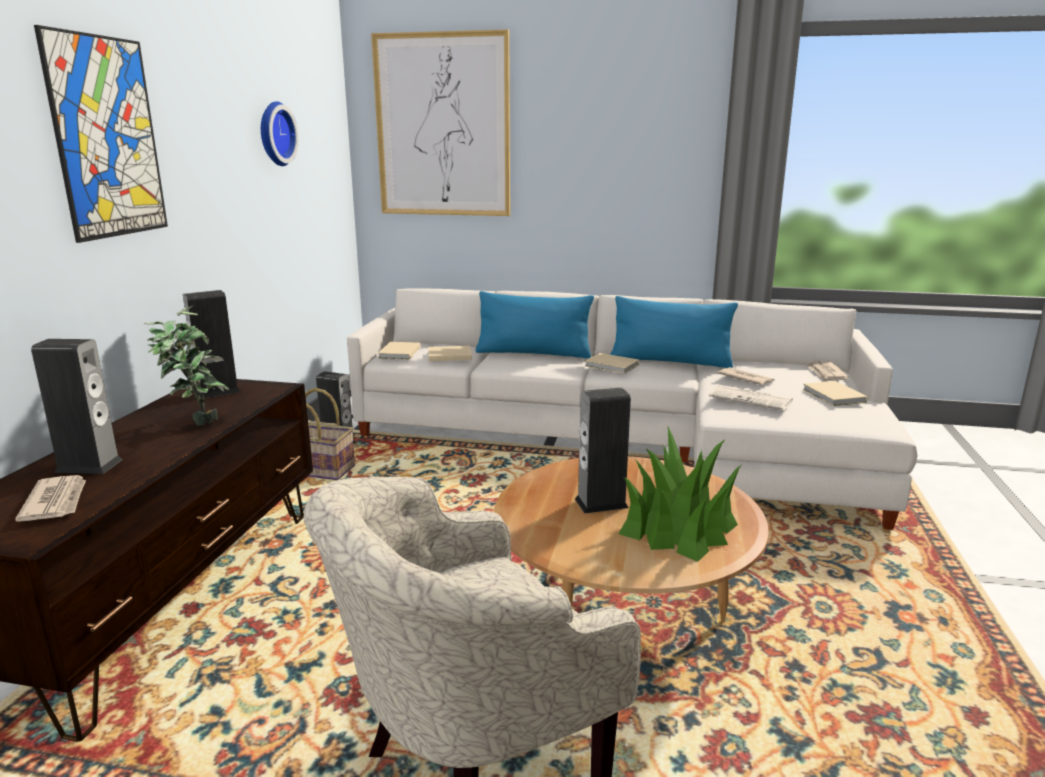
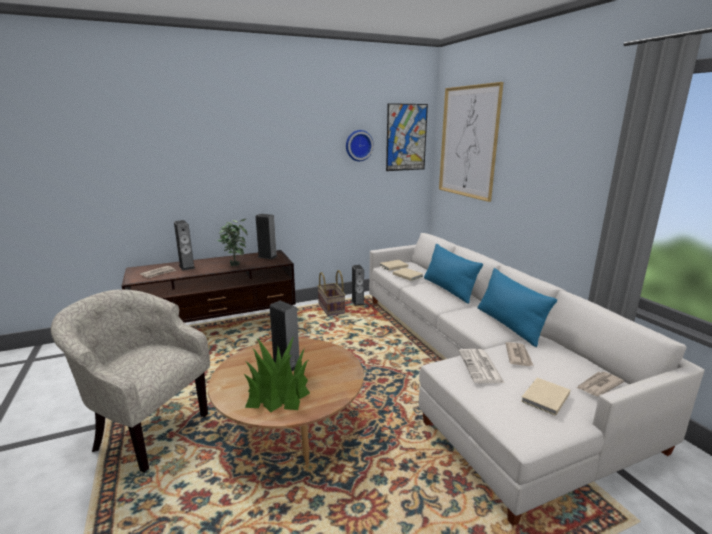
camera: 55 degrees right, 0 degrees up
picture [34,25,168,243] -> picture moved to [386,103,428,171]
beige book [585,353,639,374] -> none

